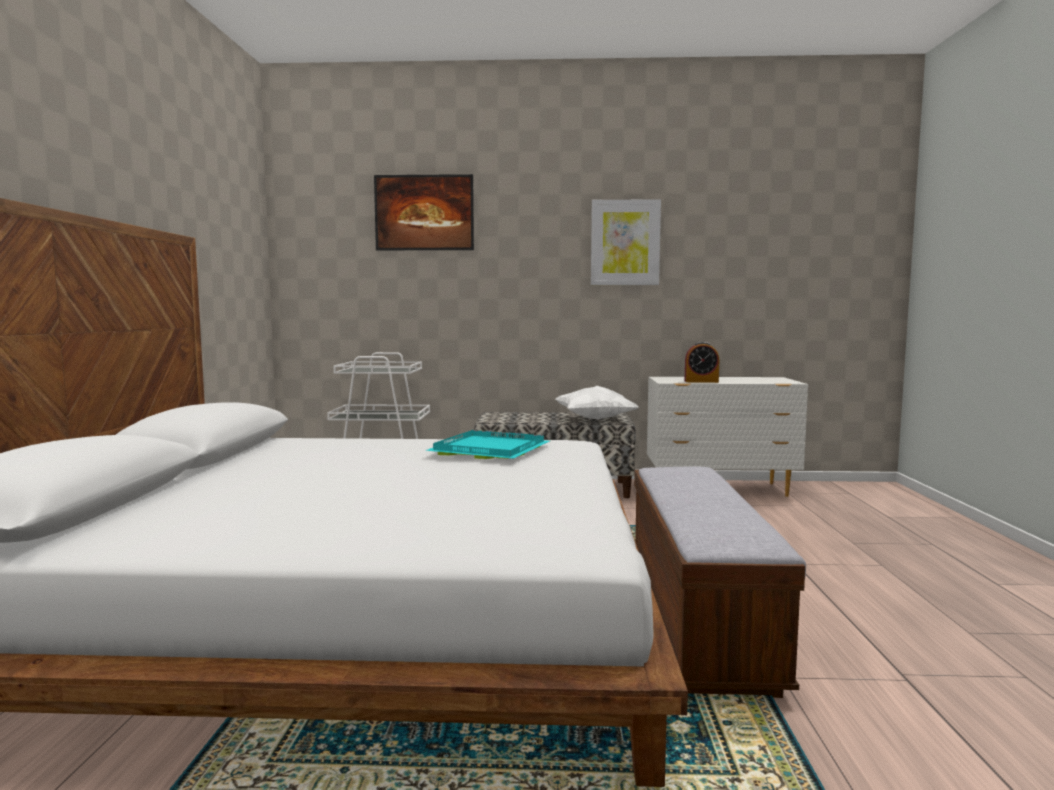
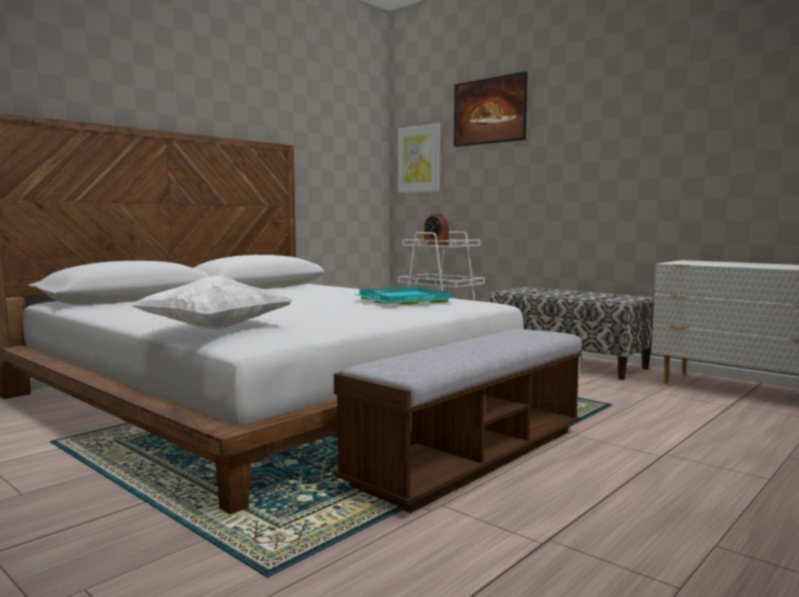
camera: 40 degrees right, 0 degrees up
white pillow [556,386,639,419] -> white pillow moved to [131,276,292,329]
picture [591,199,661,285] -> picture moved to [398,123,440,193]
alarm clock [685,342,719,383] -> alarm clock moved to [424,213,449,245]

